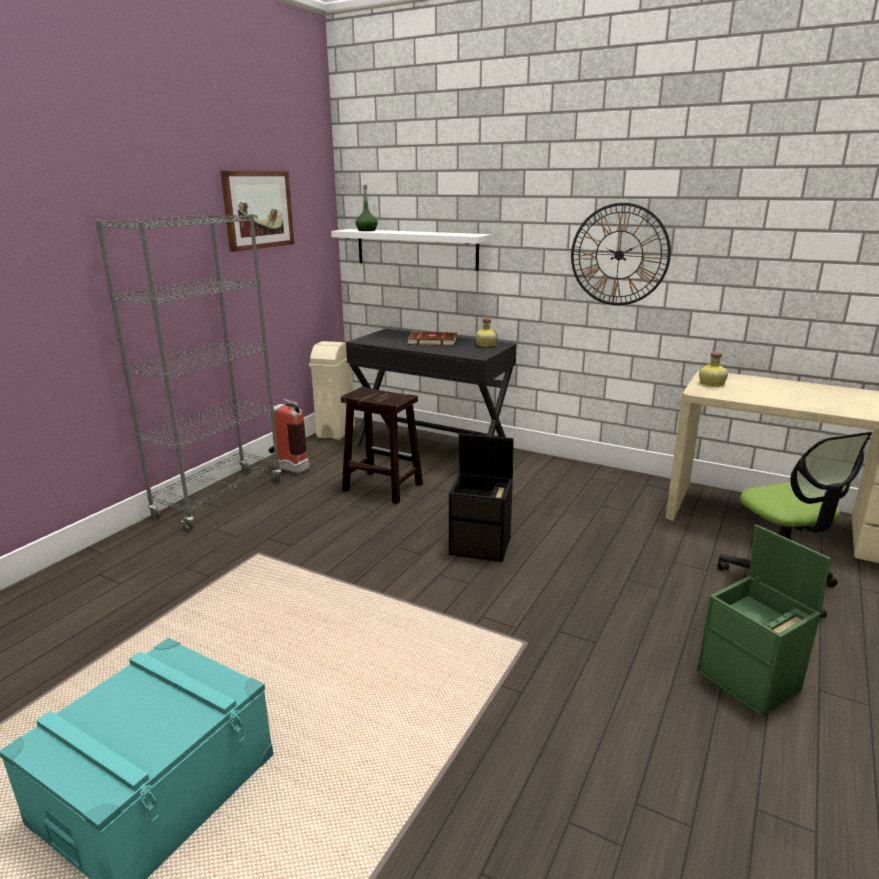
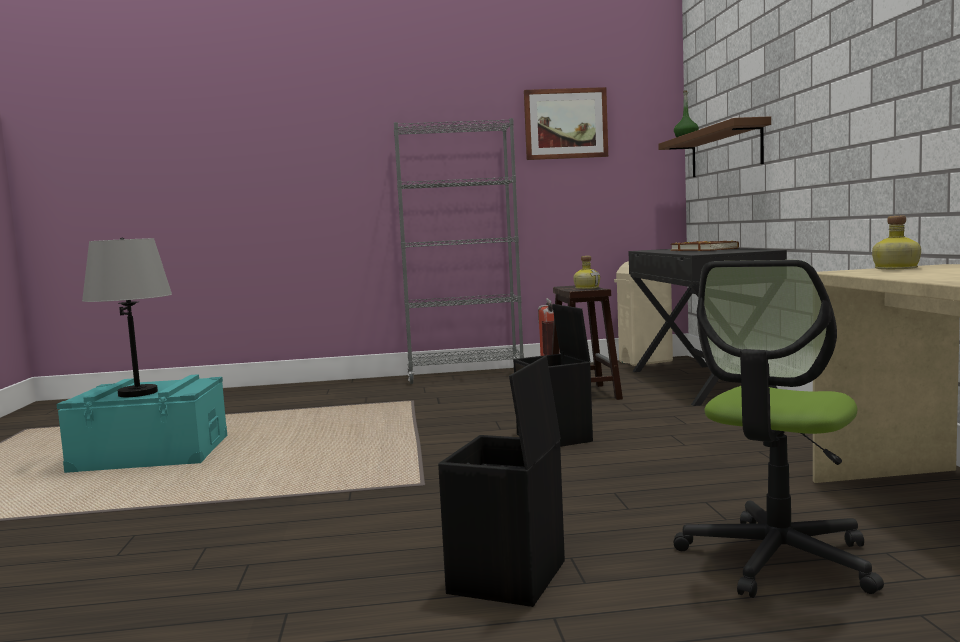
camera: 55 degrees right, 15 degrees down
white shelf [331,229,492,271] -> brown shelf [658,116,771,177]
bottle [475,318,497,347] -> bottle moved to [573,256,600,289]
wall clock [571,203,671,305] -> none
green storage box [697,524,831,717] -> black storage box [438,356,565,607]
none -> grey table lamp [82,238,172,397]

